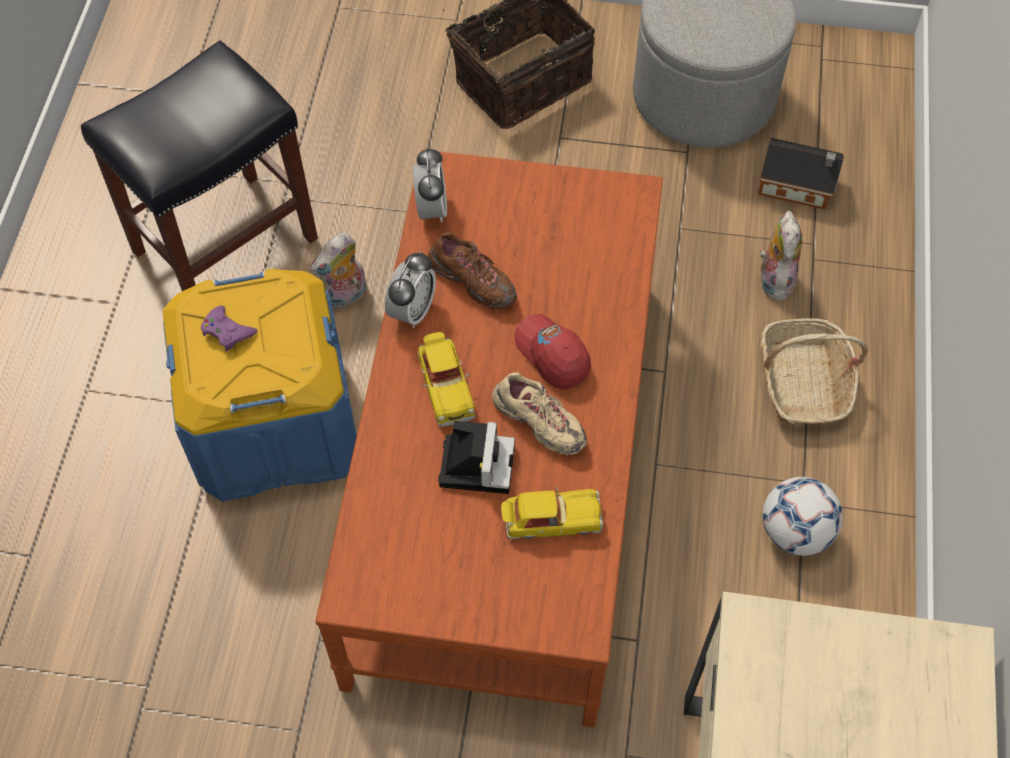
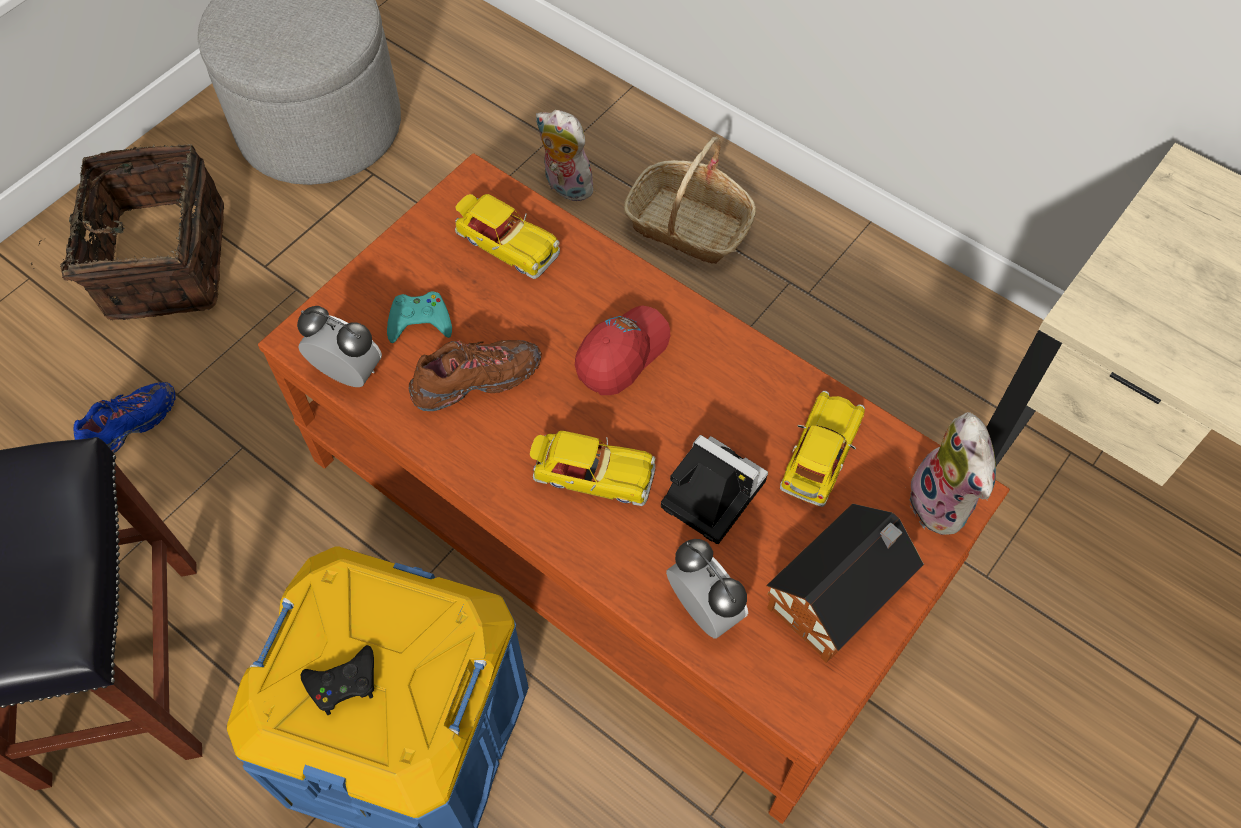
camera: 60 degrees left, 0 degrees up
purple game controller [201,306,258,352] -> black game controller [301,645,374,715]
plush toy [310,233,367,309] -> plush toy moved to [909,412,996,535]
alarm clock [385,251,436,328] -> alarm clock moved to [666,539,748,639]
beige shoe [492,372,588,455] -> none
red cap [514,314,591,390] -> red cap turned 135 degrees clockwise [575,305,670,395]
toy house [758,137,844,209] -> toy house moved to [766,503,924,663]
football [763,477,843,556] -> none
none -> blue shoe [74,382,175,454]
none -> turquoise game controller [387,292,452,343]
none -> toy car [455,194,560,279]

